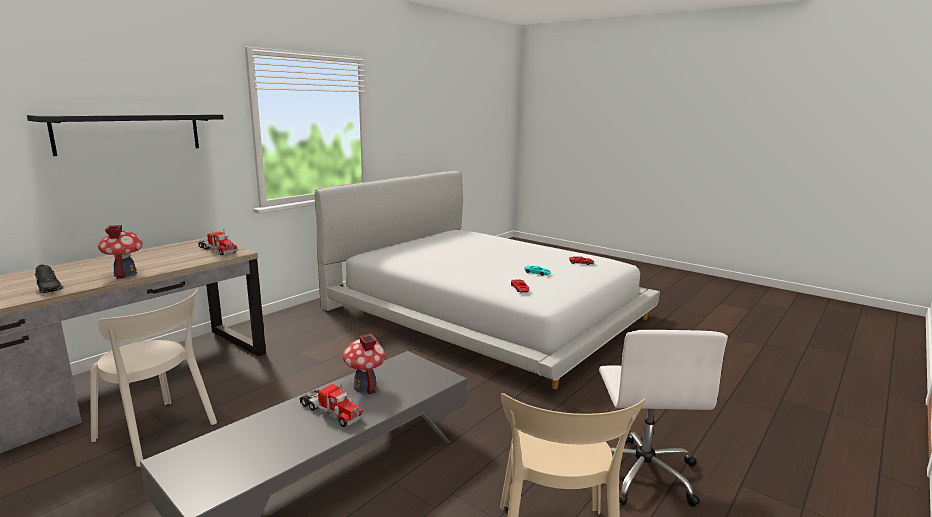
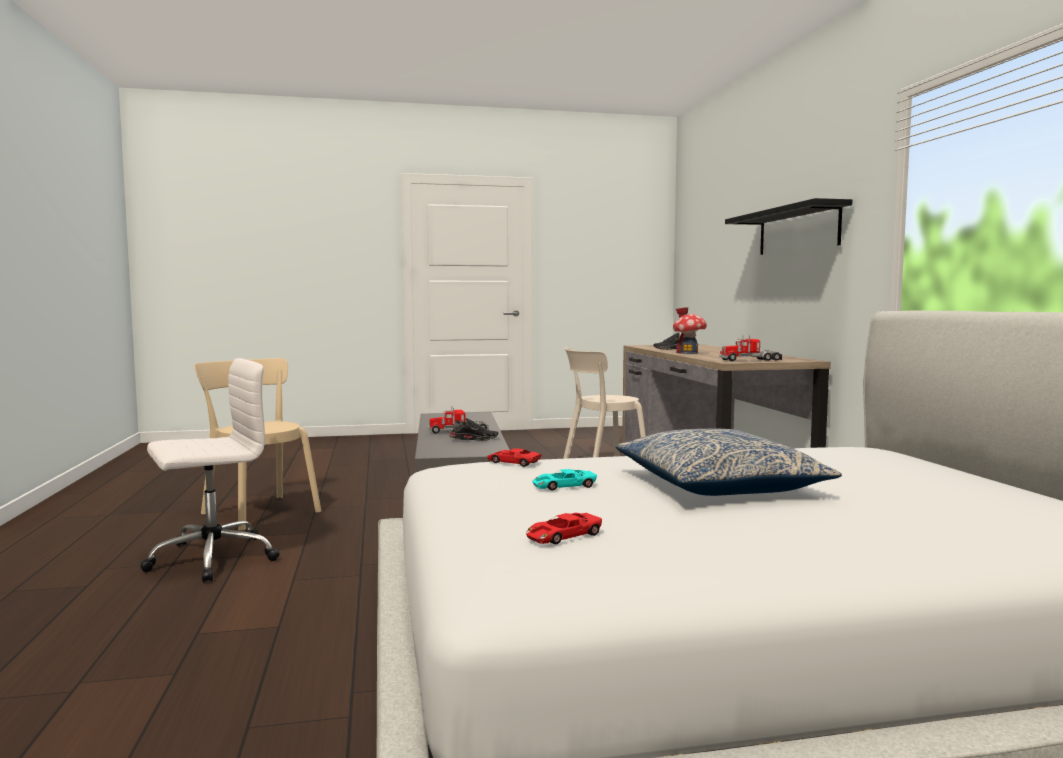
camera: 130 degrees right, 10 degrees down
toy house [342,334,386,394] -> black shoe [449,418,499,441]
white office chair [599,330,728,507] -> white office chair turned 105 degrees clockwise [140,358,280,582]
none -> pillow [616,429,842,496]

